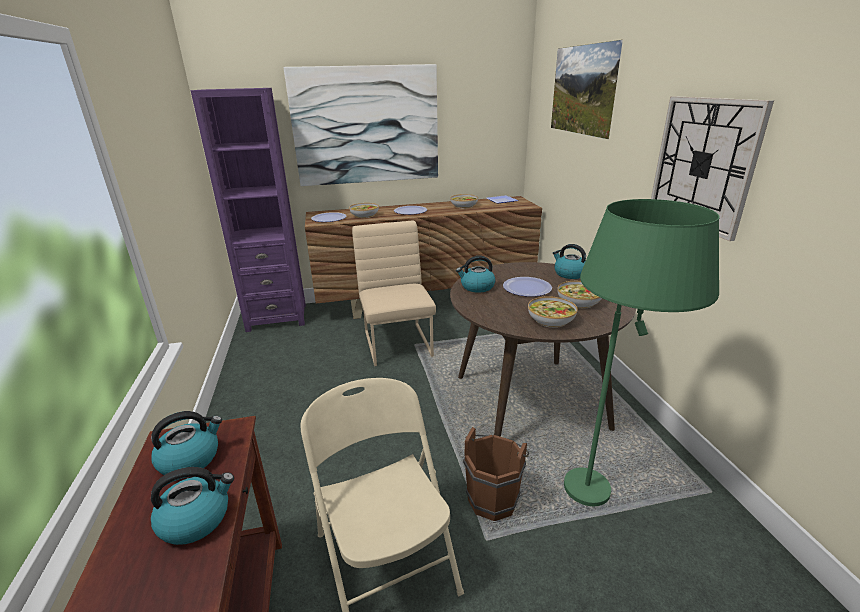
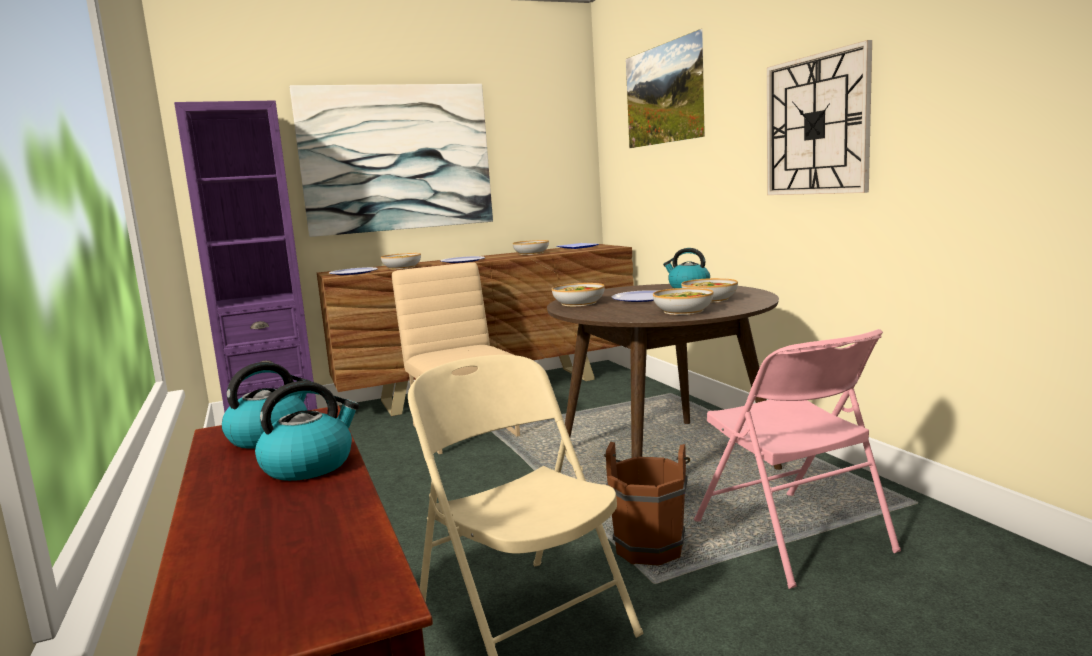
camera: 10 degrees left, 15 degrees down
kettle [456,256,496,293] -> bowl [552,283,605,306]
green floor lamp [564,199,719,506] -> pink chair [694,329,901,589]

